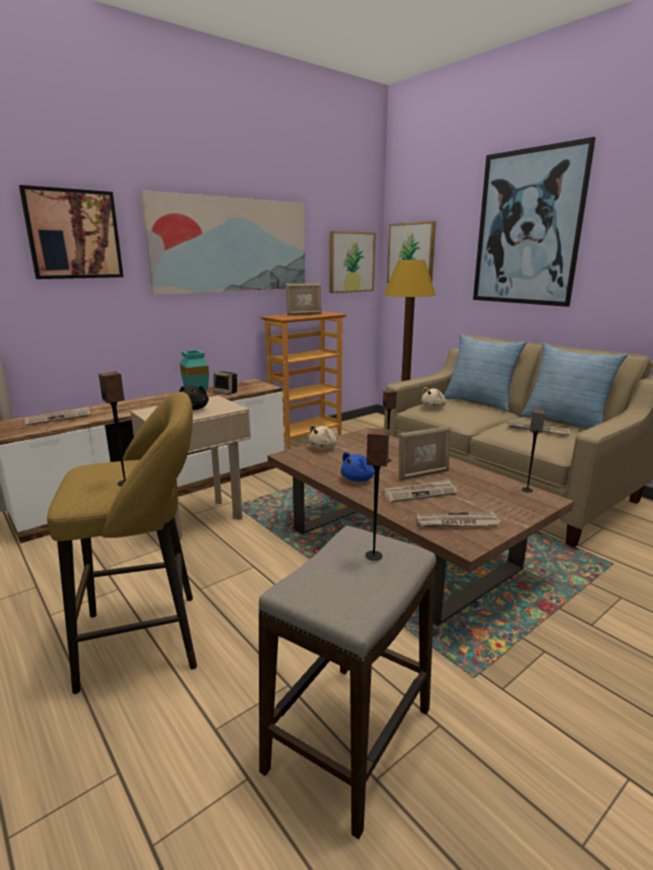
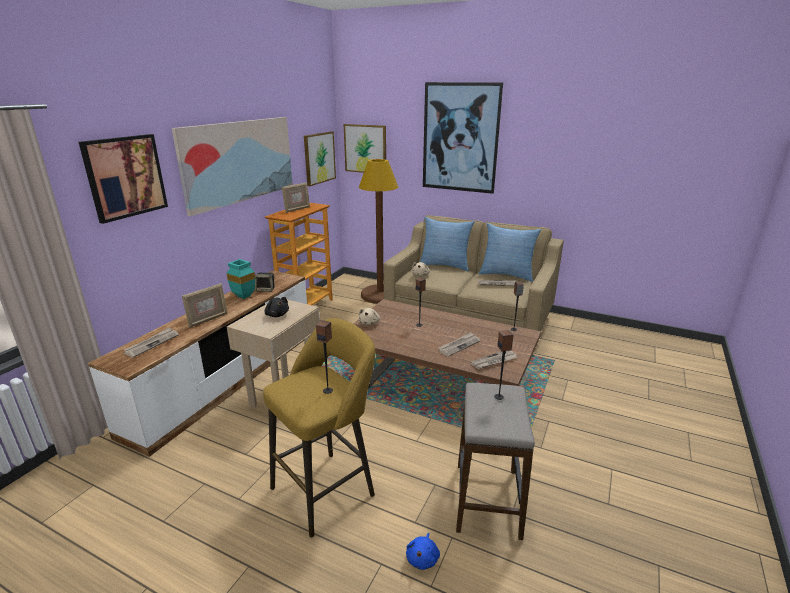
camera: 25 degrees left, 5 degrees up
blue plush toy [341,452,374,482] -> blue plush toy moved to [406,533,440,570]
picture frame [399,426,450,481] -> picture frame moved to [182,283,228,328]

